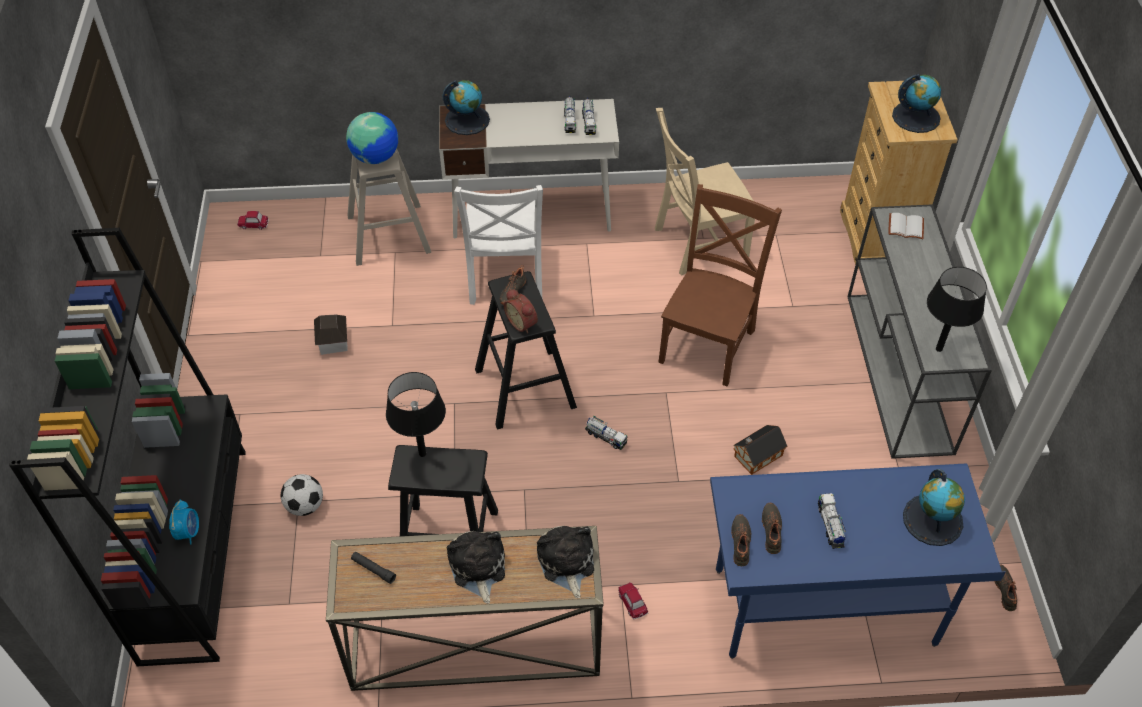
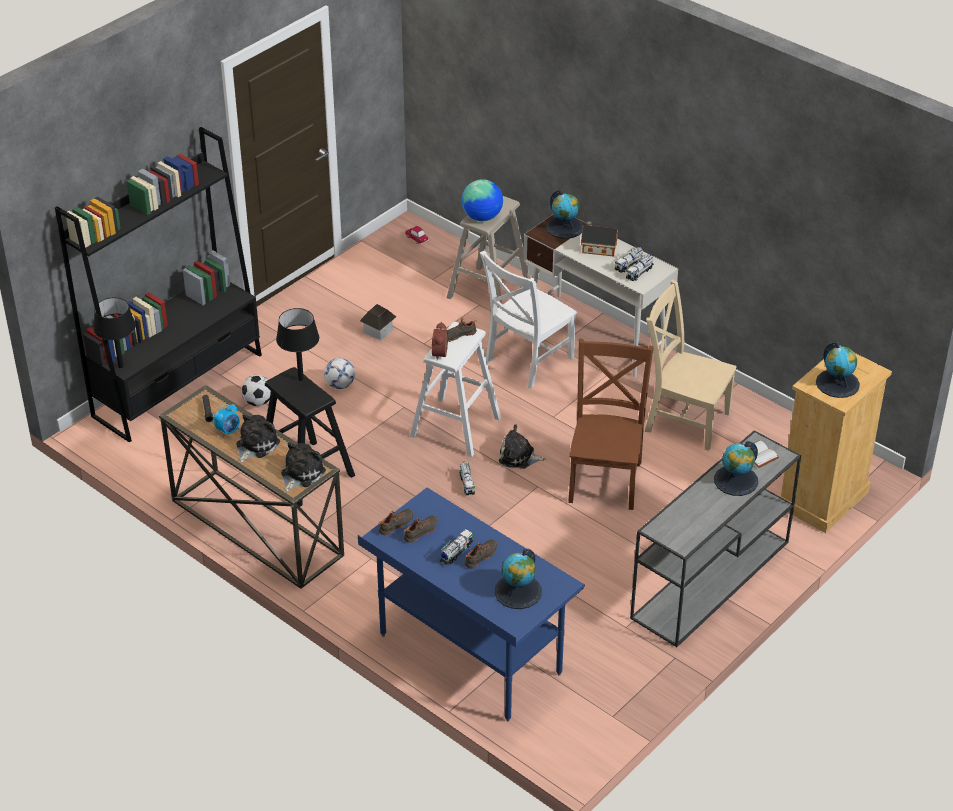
camera: 45 degrees right, 10 degrees down
alarm clock [169,500,199,545] -> alarm clock moved to [214,404,240,438]
black stool [475,271,577,430] -> white stool [410,322,501,457]
toy car [618,582,648,619] -> none
brown chair [658,184,782,386] -> brown chair turned 60 degrees counterclockwise [568,339,654,510]
toy house [733,425,788,475] -> toy house moved to [581,221,618,257]
black table lamp [927,267,987,352] -> black table lamp moved to [94,297,136,368]
black shoe [994,565,1017,611] -> black shoe moved to [464,539,497,568]
none -> football [324,358,355,389]
none -> plush toy [499,425,546,469]
none -> globe [714,441,758,496]

